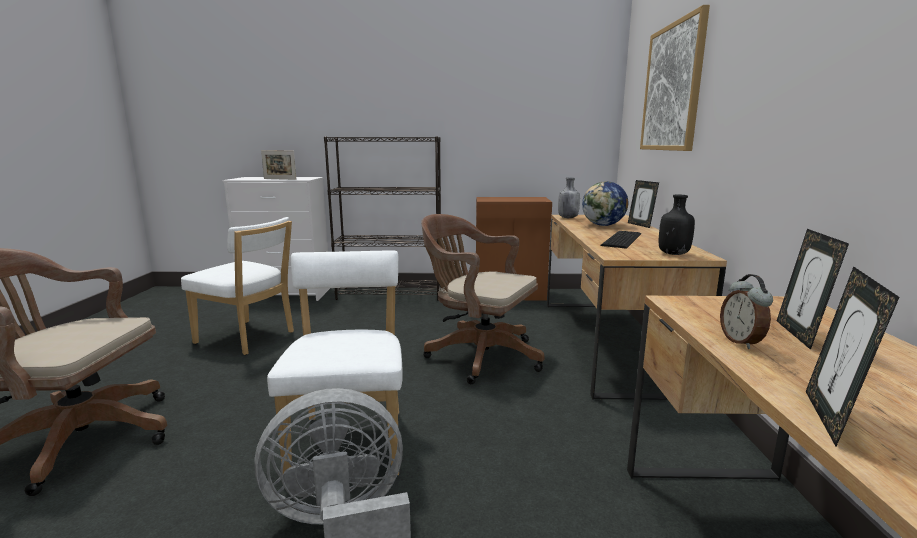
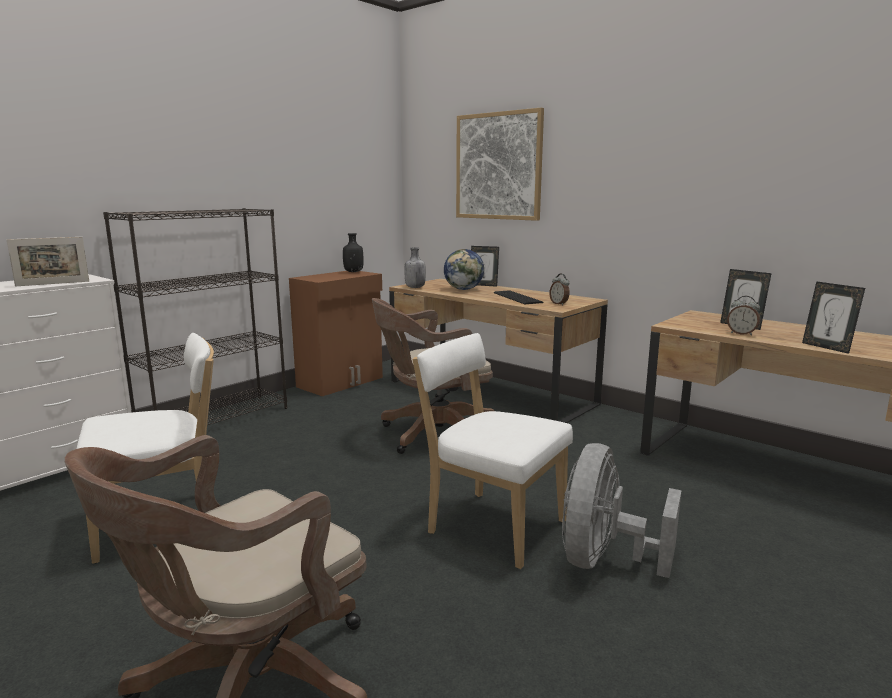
camera: 50 degrees left, 0 degrees up
black bottle [659,195,695,255] -> black bottle moved to [343,233,363,272]
none -> alarm clock [550,274,570,306]

